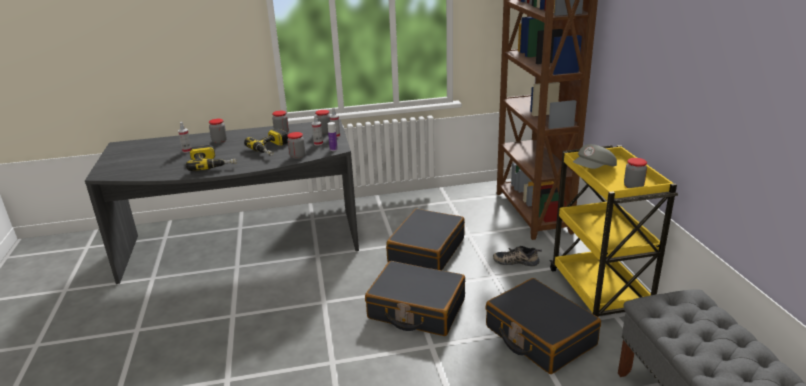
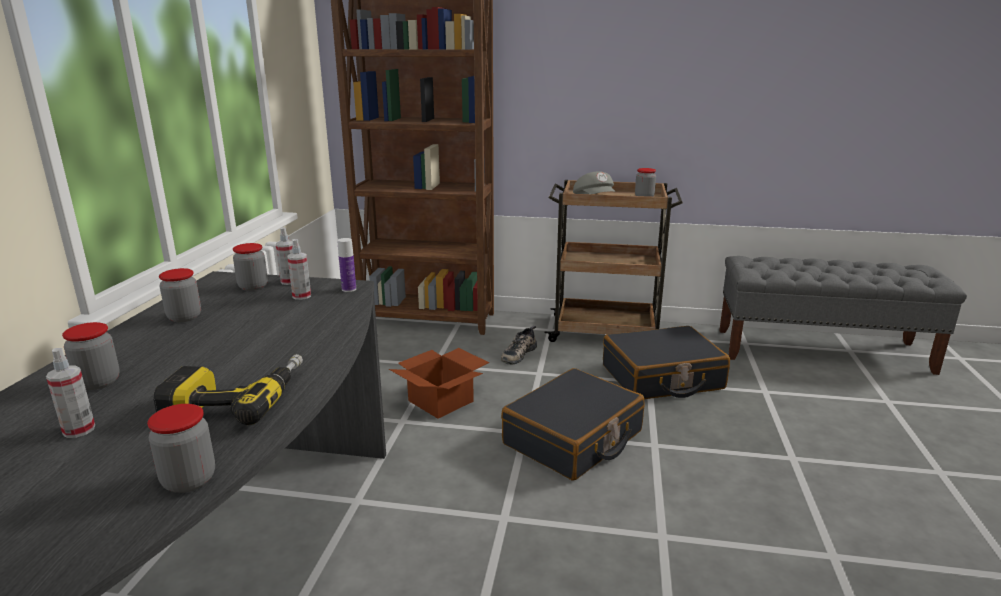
camera: 70 degrees left, 5 degrees down
power drill [244,128,288,156] -> none
jar [287,132,305,159] -> jar moved to [147,404,215,493]
black suitcase [386,209,465,270] -> cardboard box [389,348,489,419]
yellow cart [549,145,678,317] -> brown cart [544,180,683,342]

